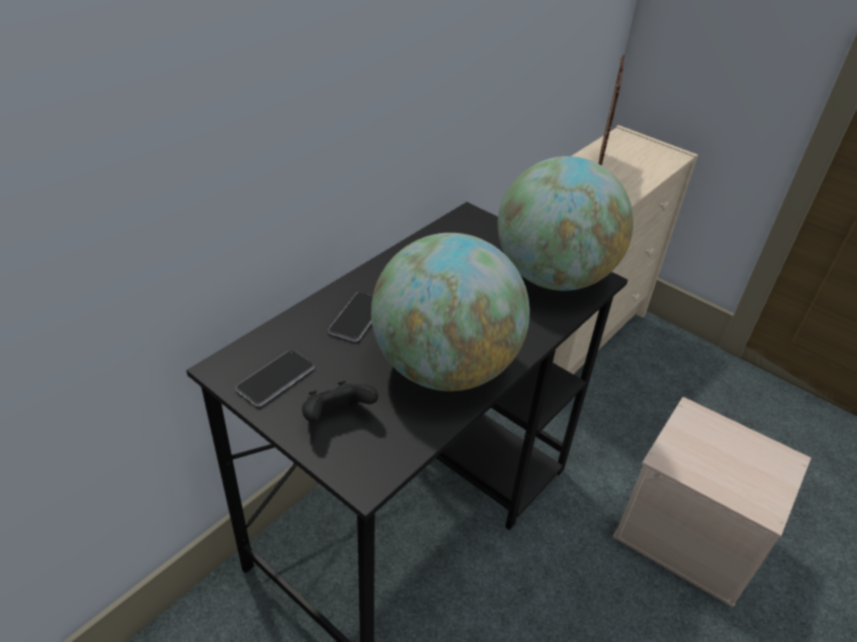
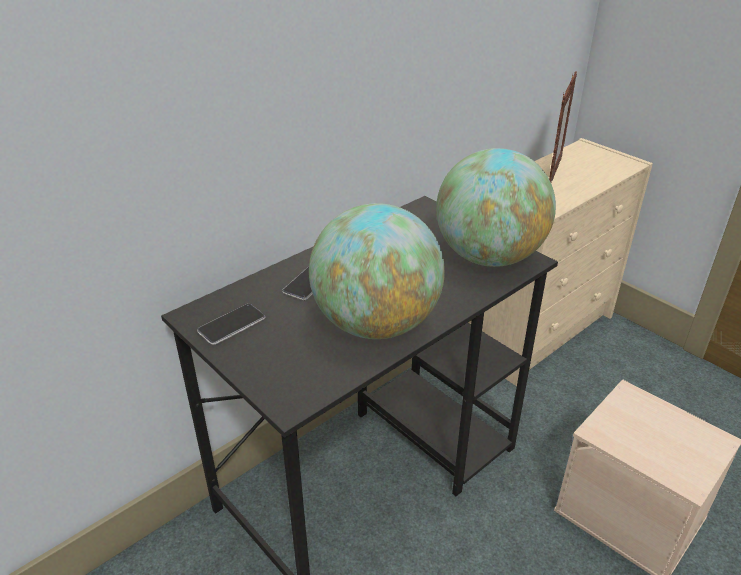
camera: 10 degrees right, 5 degrees down
black game controller [302,381,378,422] -> none

